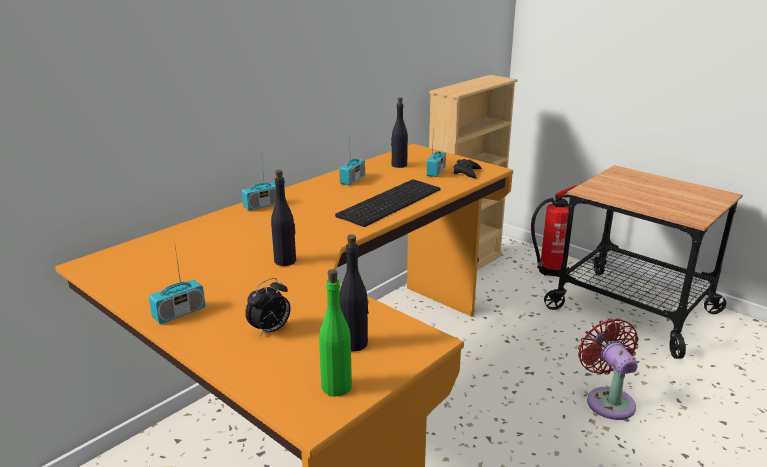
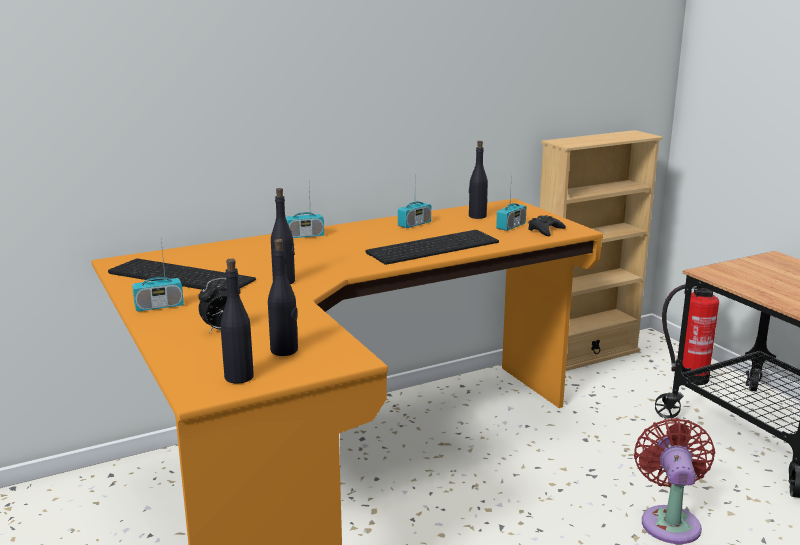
camera: 20 degrees right, 5 degrees down
green bottle [319,269,352,396] -> black bottle [221,258,254,384]
none -> keyboard [108,259,256,290]

